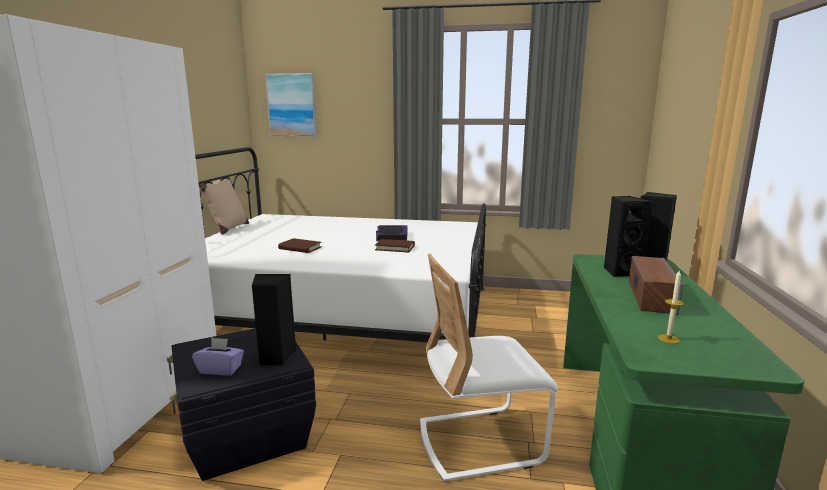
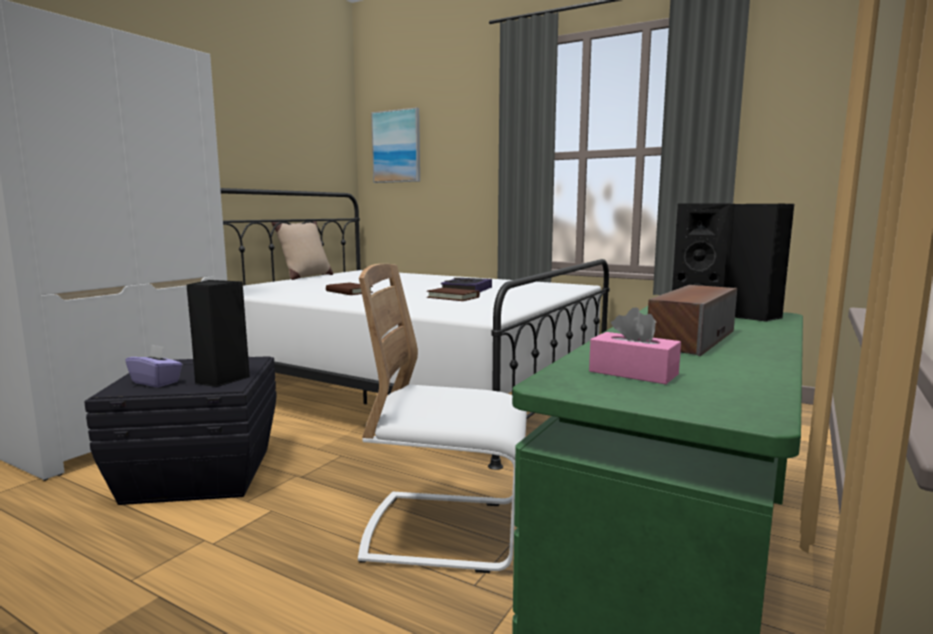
camera: 20 degrees right, 5 degrees down
candle [658,269,684,344] -> pink tissue box [589,307,681,384]

